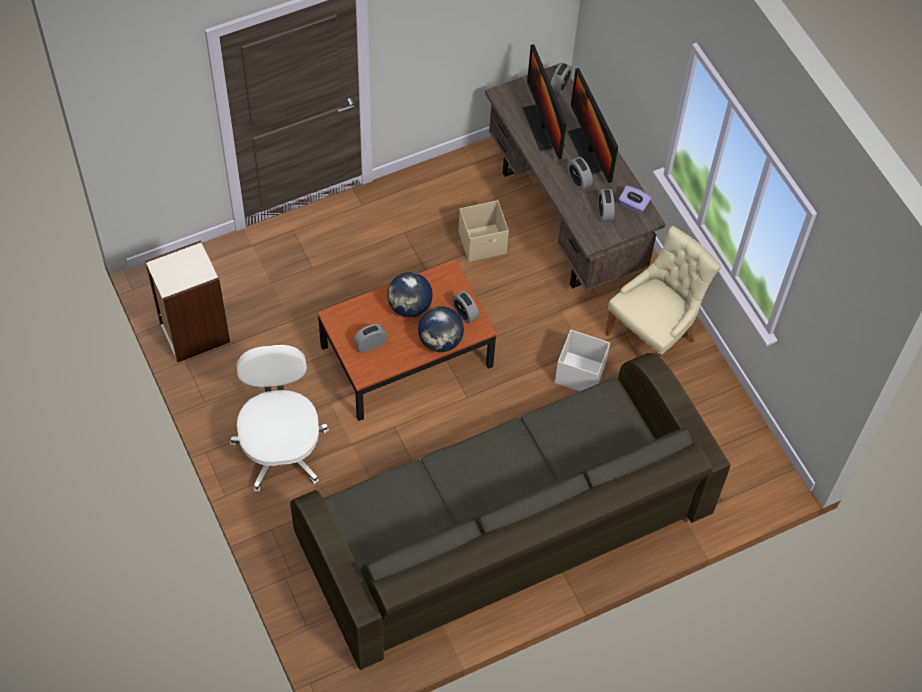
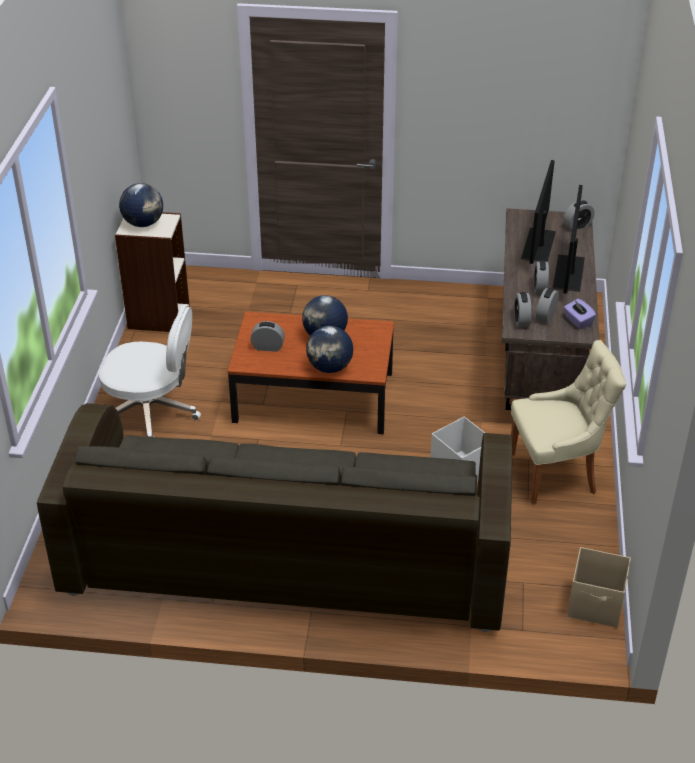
camera: 35 degrees right, 20 degrees down
white office chair [230,345,329,492] -> white office chair turned 75 degrees clockwise [99,305,201,437]
alarm clock [452,291,479,324] -> alarm clock moved to [514,292,531,327]
beige storage box [459,200,509,262] -> beige storage box moved to [567,547,631,628]
none -> globe [119,183,163,227]

